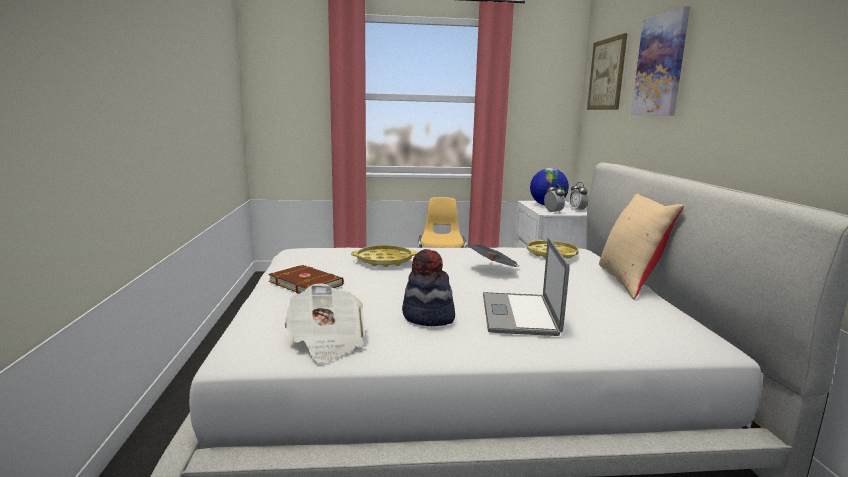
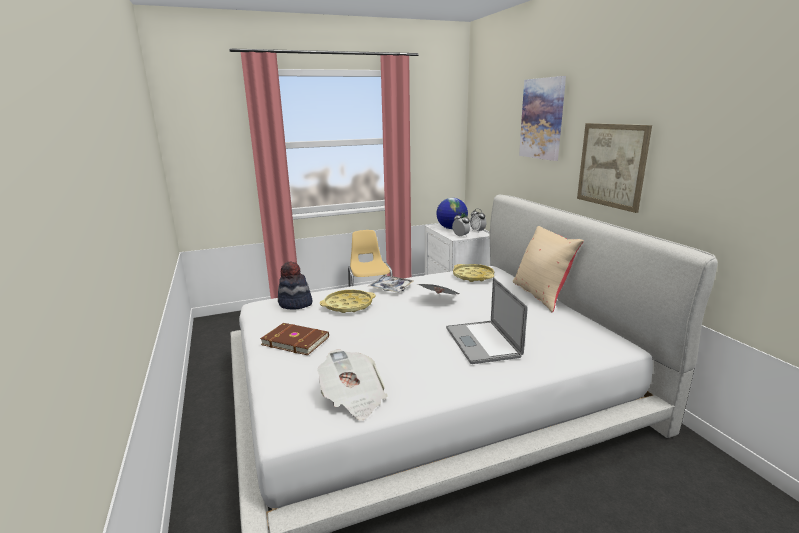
camera: 15 degrees left, 5 degrees up
hat [402,249,455,326] -> hat moved to [278,262,312,309]
picture [587,33,627,110] -> picture moved to [577,123,652,213]
none -> tray [369,276,413,292]

